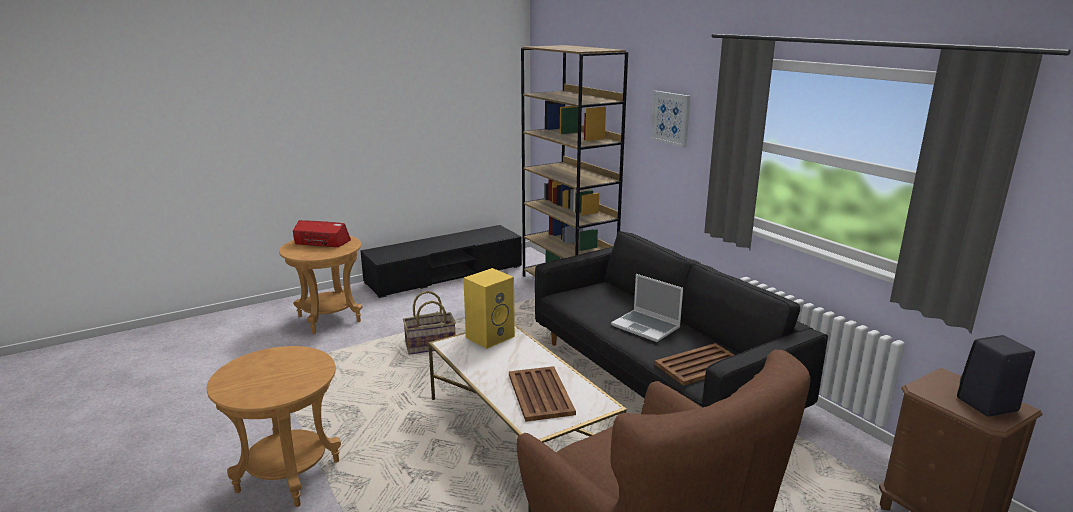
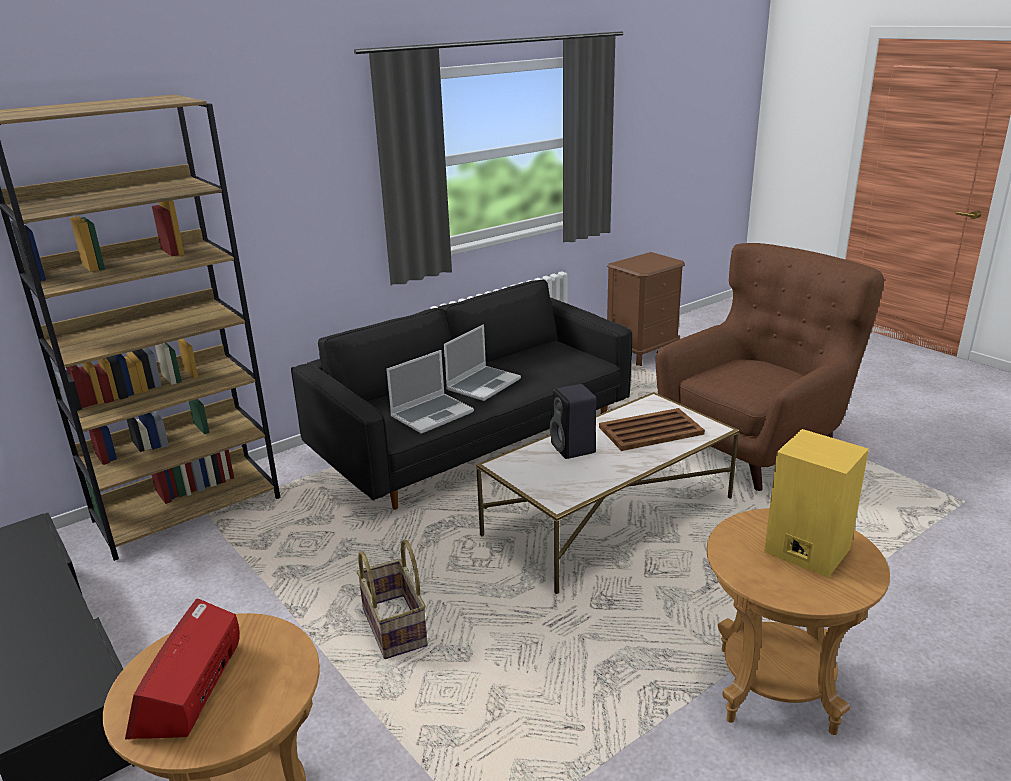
camera: 95 degrees left, 5 degrees up
yellow speaker [463,268,515,349] -> yellow speaker moved to [764,429,869,578]
picture [650,91,691,148] -> none
brown tray [654,343,734,386] -> none
black speaker [957,335,1035,417] -> black speaker moved to [550,384,596,459]
none -> laptop [386,350,474,434]

